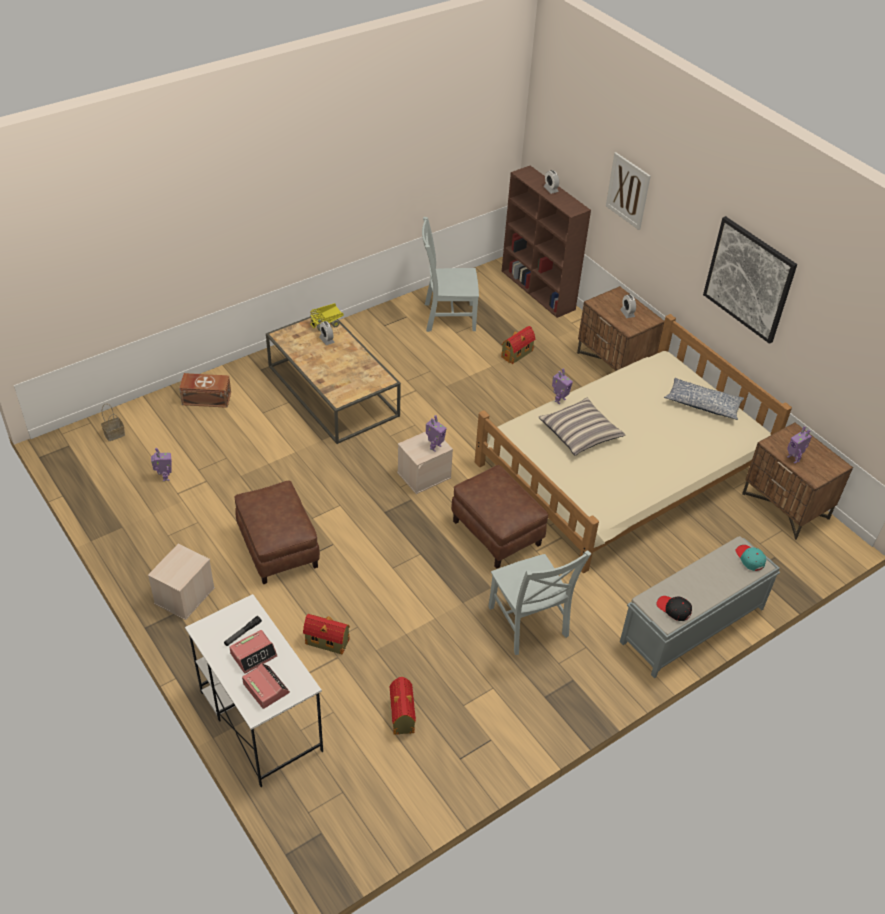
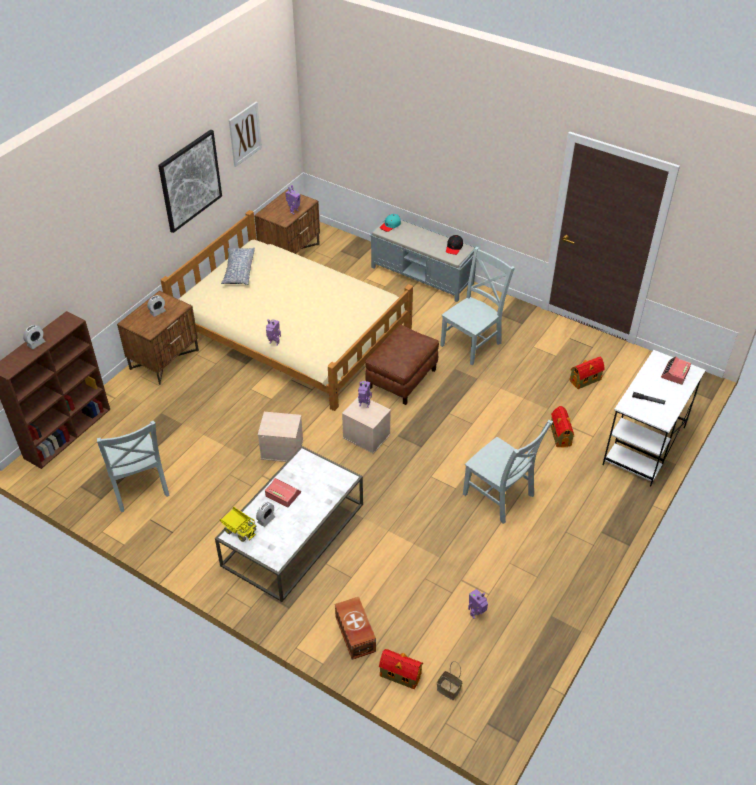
camera: 110 degrees left, 0 degrees up
beige storage box [148,543,215,620] -> beige storage box moved to [258,412,303,462]
alarm clock [229,630,277,674] -> alarm clock moved to [265,478,301,508]
brown ottoman [235,480,320,584] -> grey chair [463,420,553,524]
brown coffee table [266,313,401,444] -> white coffee table [215,446,363,602]
toy house [501,326,535,364] -> toy house moved to [379,649,423,689]
pillow [538,398,625,456] -> none
picture [606,152,651,230] -> picture moved to [229,102,262,167]

